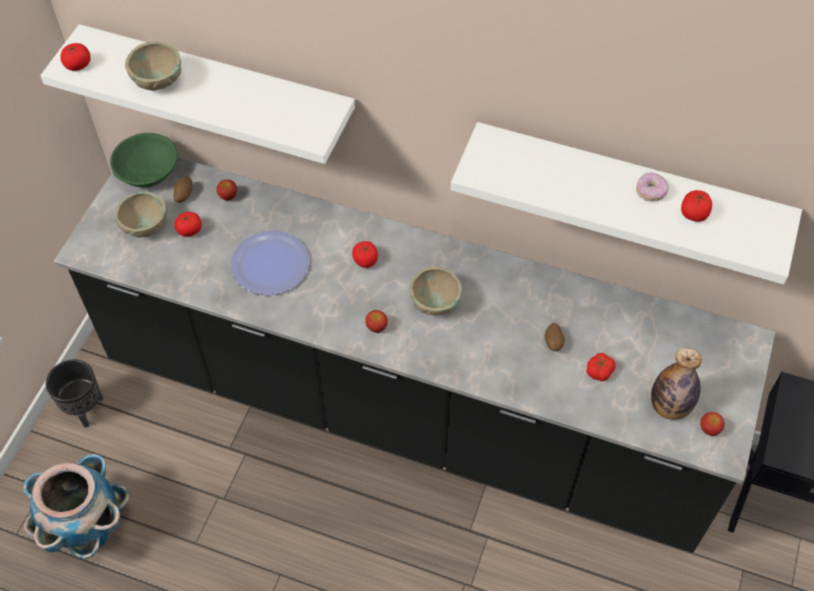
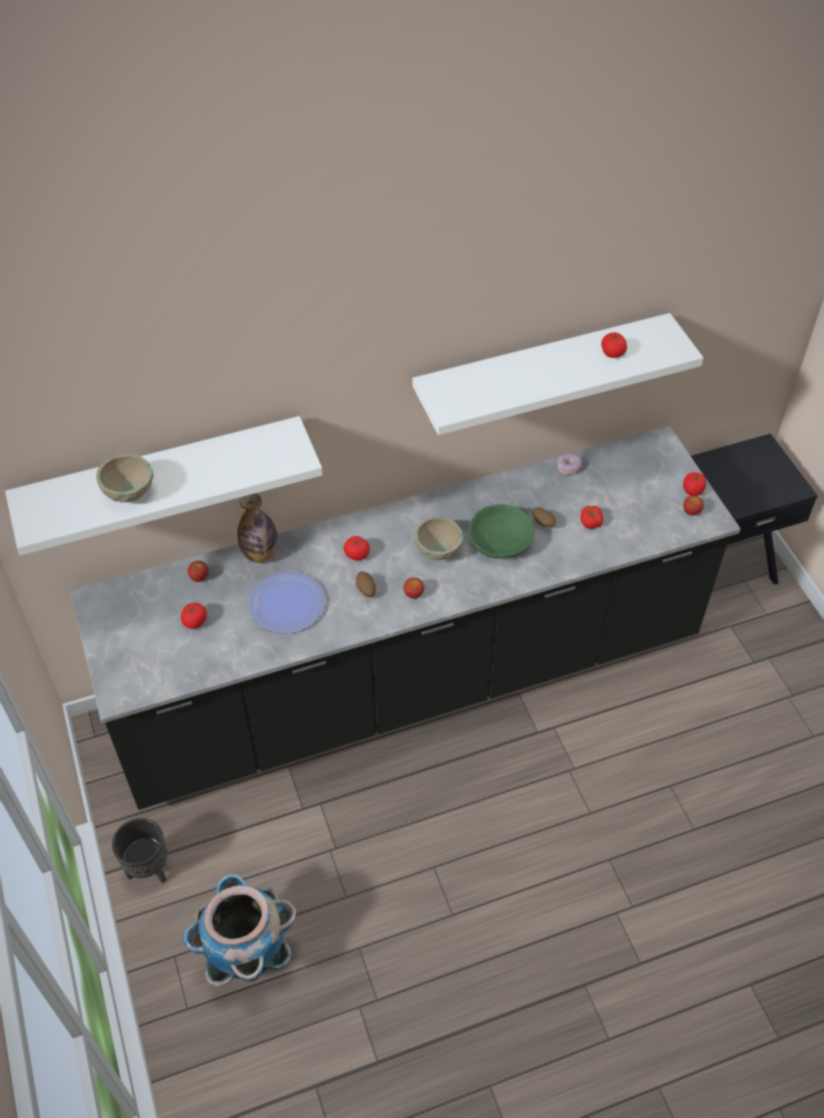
camera: 40 degrees left, 5 degrees down
tomato [60,43,91,71] -> tomato moved to [683,472,706,496]
green bowl [110,133,177,187] -> green bowl moved to [468,504,535,559]
beige bowl [115,191,167,237] -> none
potato [173,176,192,203] -> potato moved to [356,571,376,597]
donut [636,172,669,201] -> donut moved to [557,454,582,475]
bottle [651,348,702,420] -> bottle moved to [237,494,278,563]

